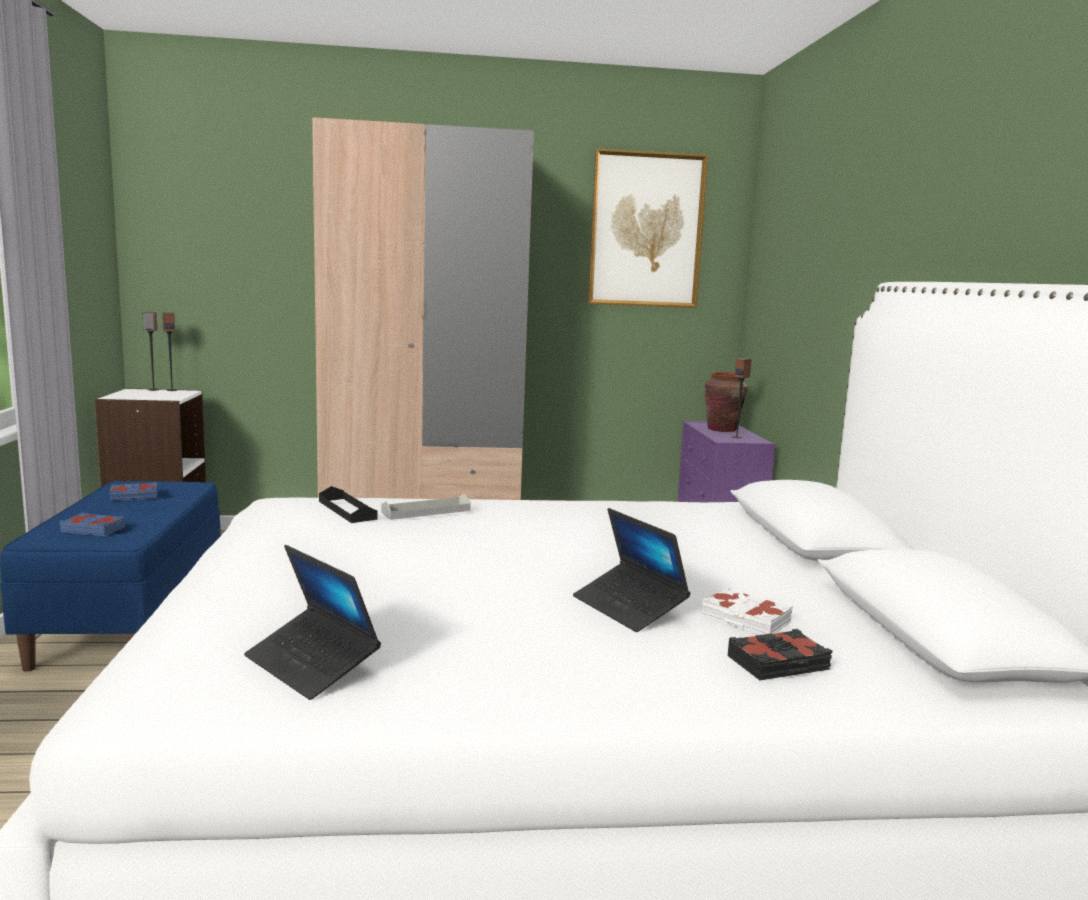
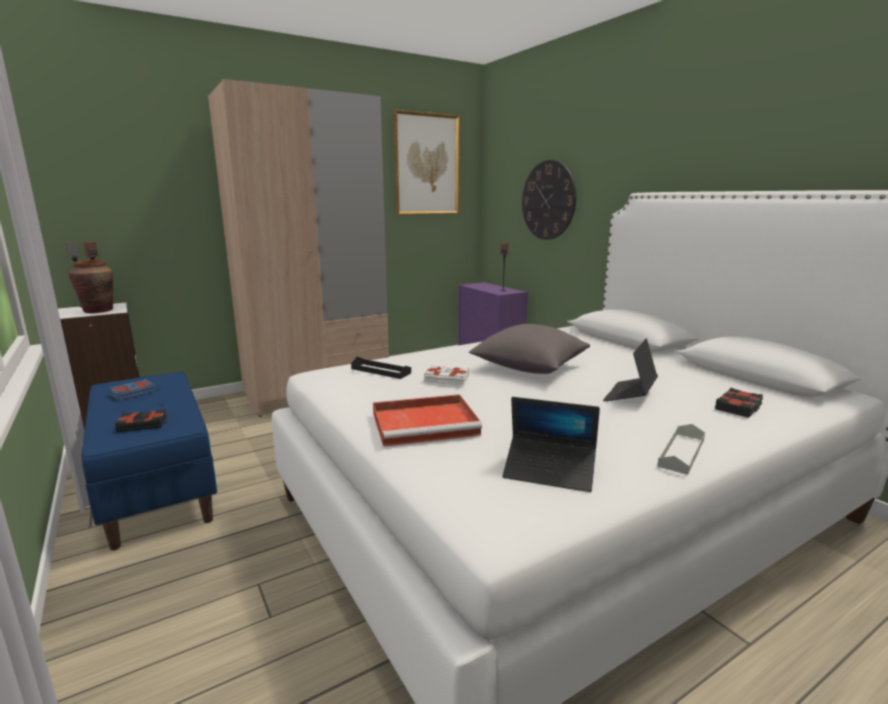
camera: 25 degrees left, 5 degrees up
blue book [60,512,125,536] -> black book [115,409,167,432]
grey tray [381,493,471,520] -> grey tray moved to [657,424,705,475]
laptop [573,508,690,632] -> laptop turned 90 degrees clockwise [603,338,658,401]
white book [701,587,793,635] -> white book moved to [424,365,469,385]
brown vase [705,372,748,432] -> brown vase moved to [69,260,114,313]
none -> red tray [373,394,482,447]
none -> grey pillow [469,324,590,374]
none -> wall clock [522,160,576,240]

